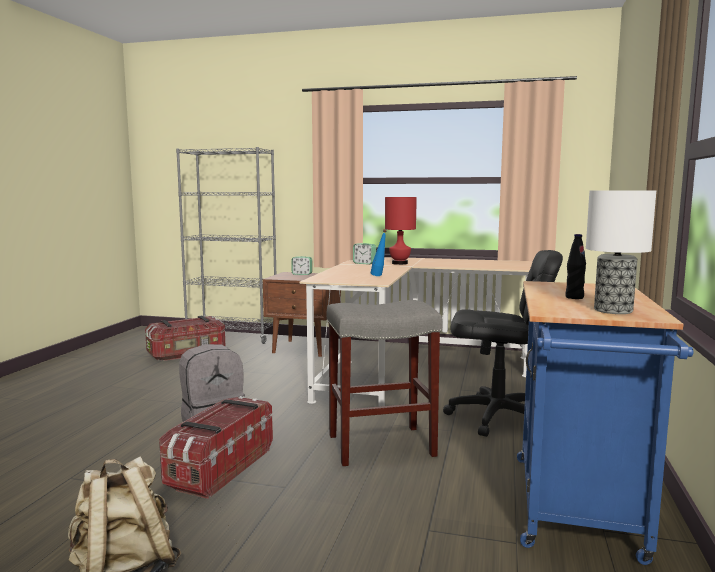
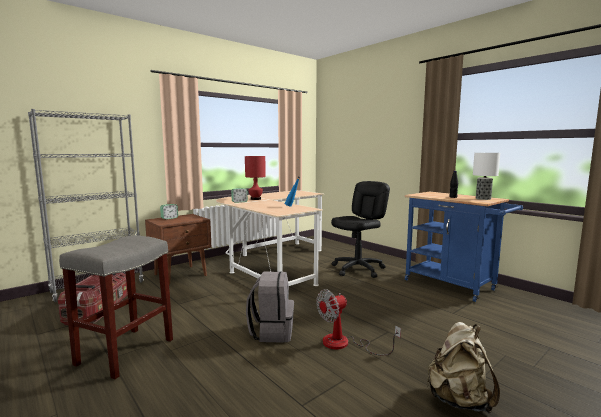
camera: 55 degrees left, 0 degrees up
storage box [159,396,273,499] -> fan [316,289,401,356]
grey stool [327,300,442,466] -> grey stool moved to [59,235,173,379]

